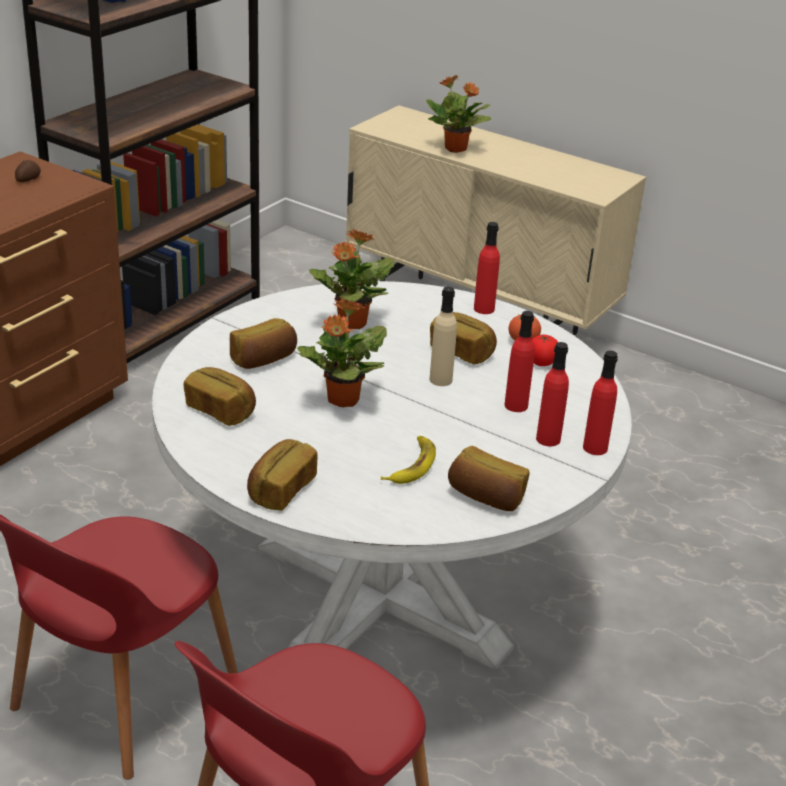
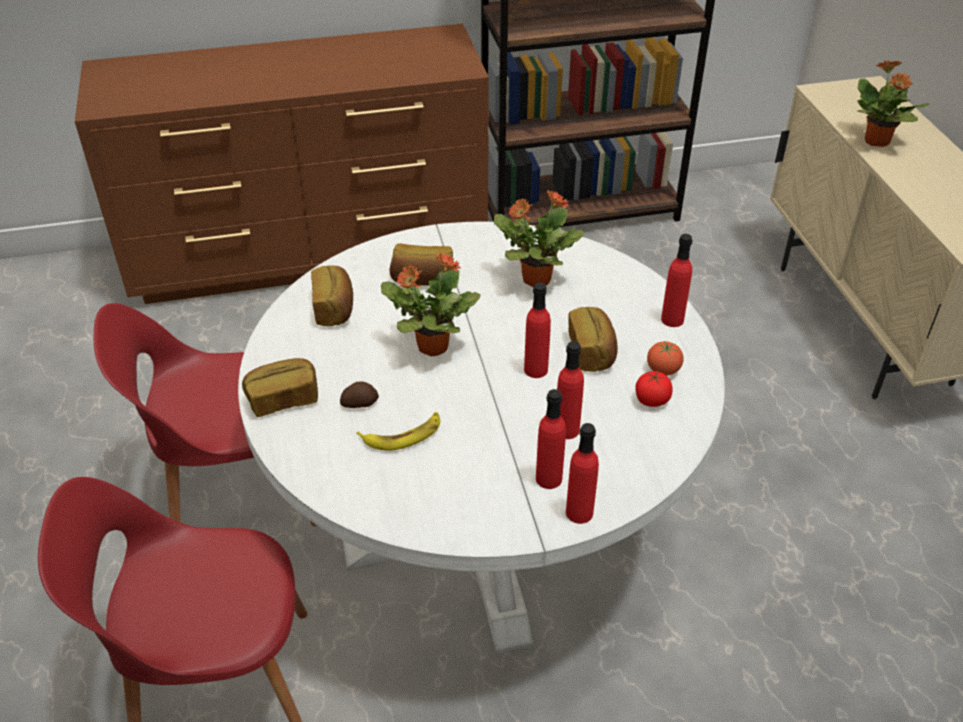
camera: 45 degrees right, 10 degrees up
potato [15,160,41,182] -> potato moved to [340,381,379,408]
beige bottle [429,287,457,386] -> red bottle [524,282,551,378]
bread [448,446,529,511] -> none

